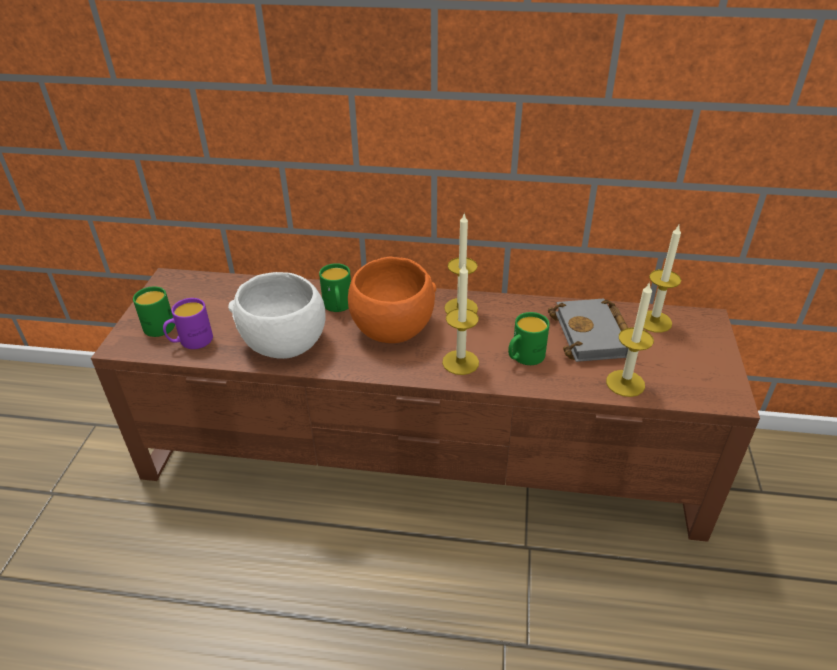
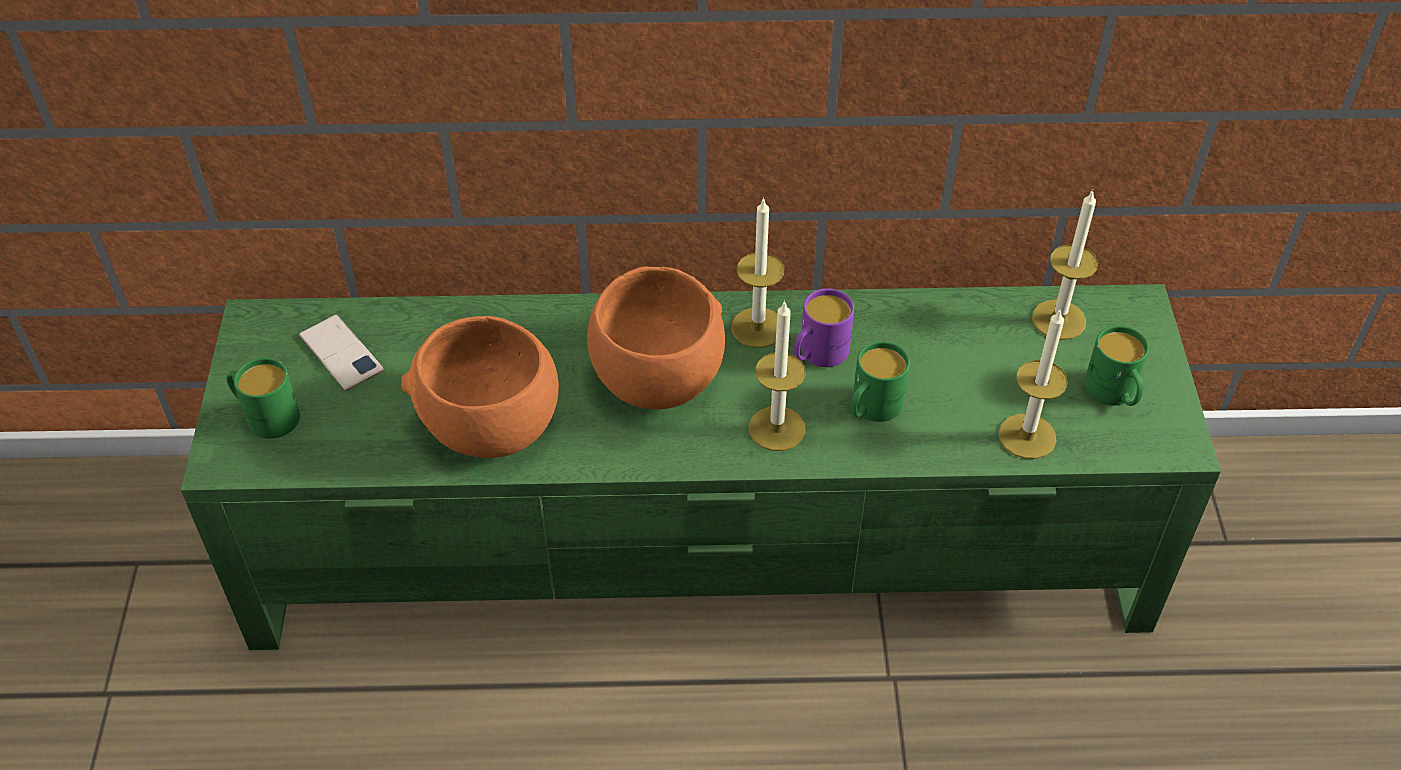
camera: 10 degrees left, 10 degrees up
brown tv stand [91,268,760,542] -> green tv stand [181,284,1221,650]
purple mug [163,298,213,349] -> purple mug moved to [794,288,854,367]
white bowl [228,272,326,359] -> orange bowl [402,316,559,458]
green mug [319,263,351,312] -> green mug moved to [1084,325,1149,406]
grey book [548,299,628,362] -> none
none -> phone [299,314,384,391]

